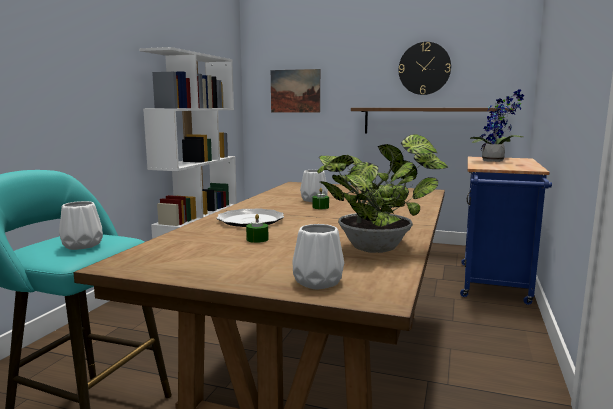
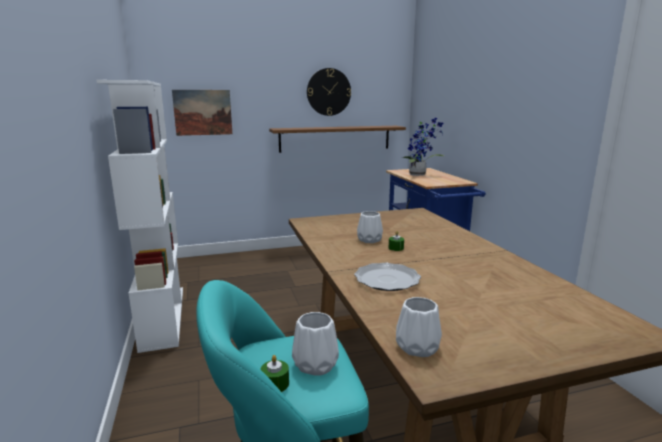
camera: 35 degrees left, 5 degrees up
green candle [246,214,268,243] -> green candle moved to [260,355,289,392]
white vase [293,224,344,290] -> white vase moved to [396,297,442,357]
potted plant [317,134,448,253] -> none

